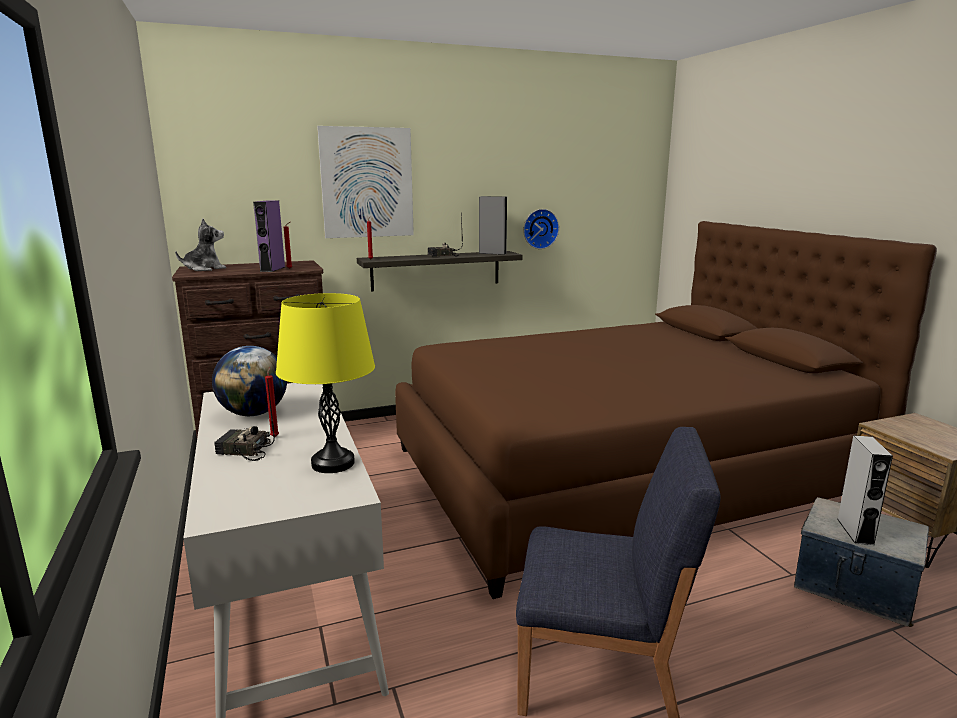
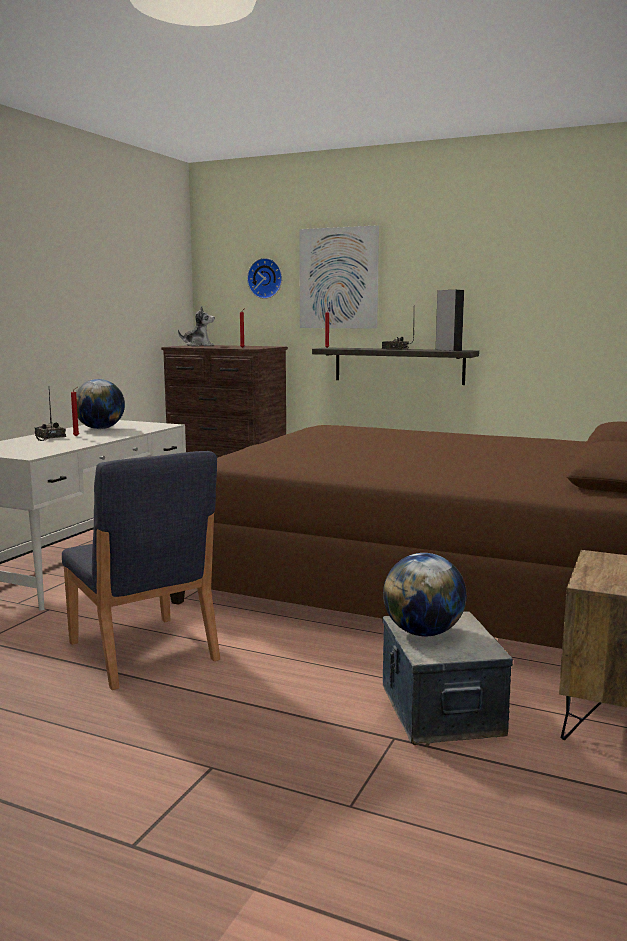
camera: 45 degrees right, 5 degrees down
purple speaker [253,200,285,272] -> none
yellow table lamp [276,293,375,473] -> none
wall clock [523,209,559,249] -> wall clock moved to [247,258,282,299]
grey speaker [837,435,893,545] -> globe [383,553,467,636]

